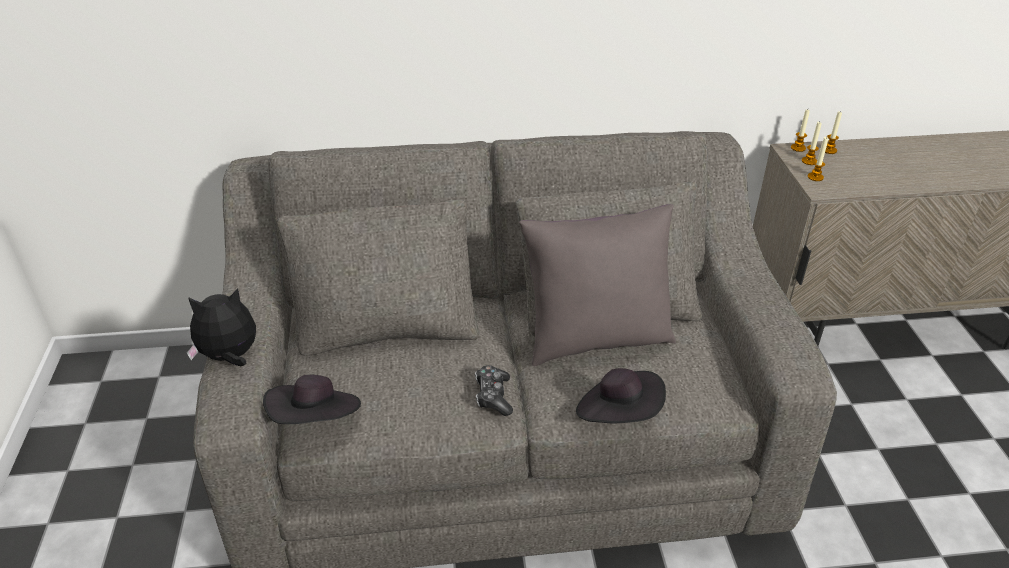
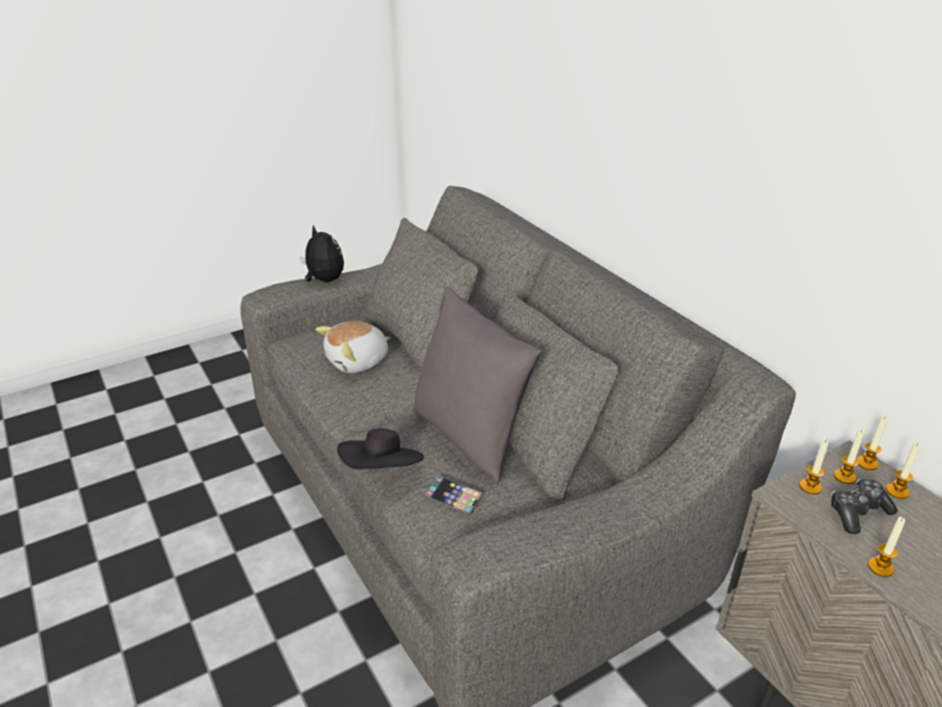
camera: 65 degrees right, 5 degrees down
black hat [263,375,361,424] -> none
game controller [475,365,513,416] -> game controller moved to [830,479,898,534]
none -> plush toy [316,321,391,373]
none -> phone [424,475,483,516]
none -> candle [868,517,905,577]

